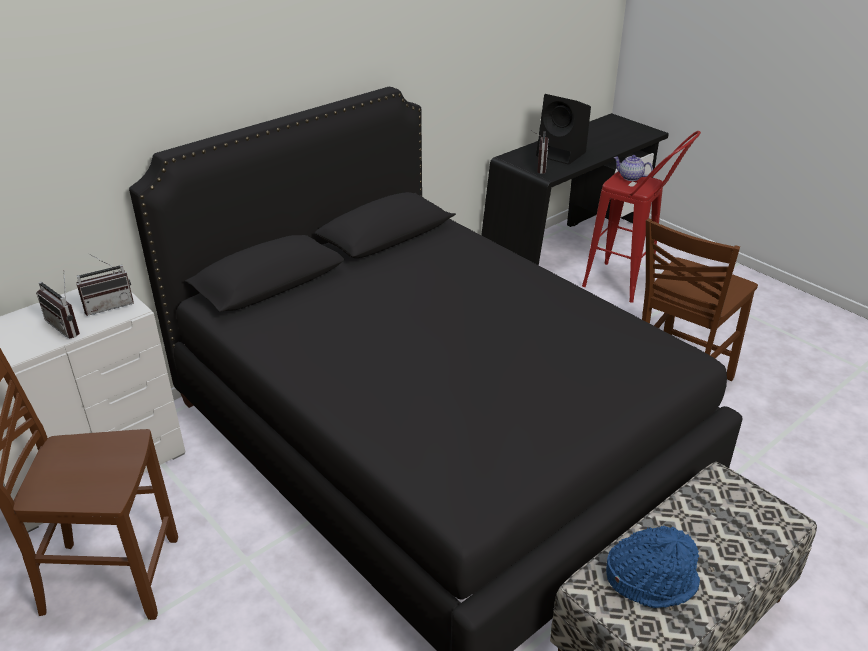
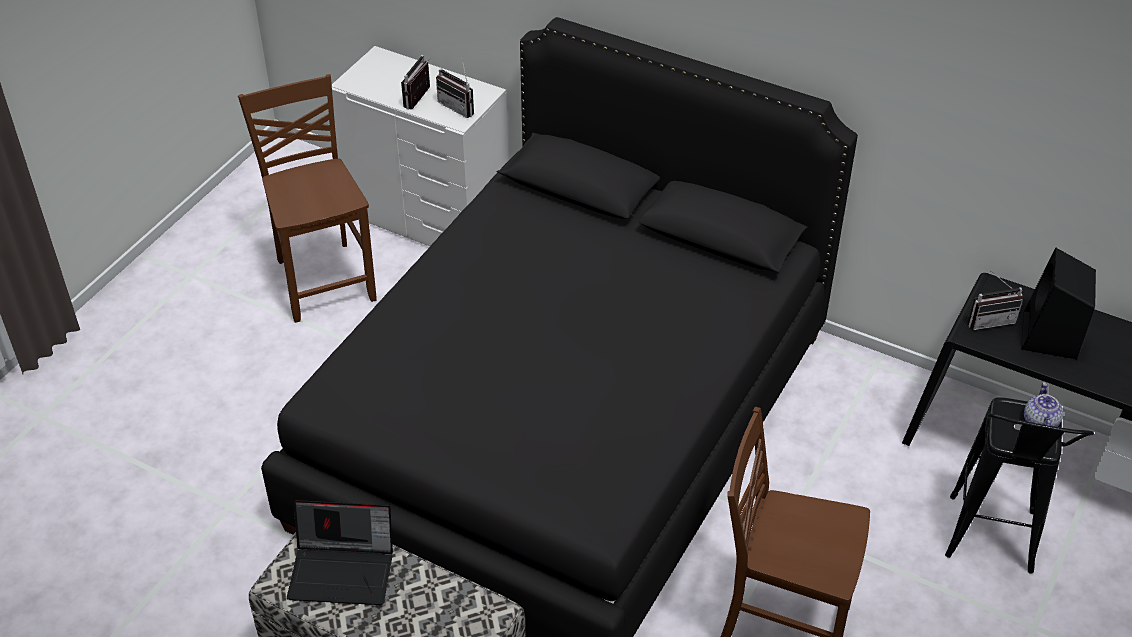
camera: 70 degrees right, 10 degrees up
red stool [582,131,701,303] -> black stool [945,397,1094,574]
blue hat [606,526,700,608] -> laptop [287,500,393,605]

